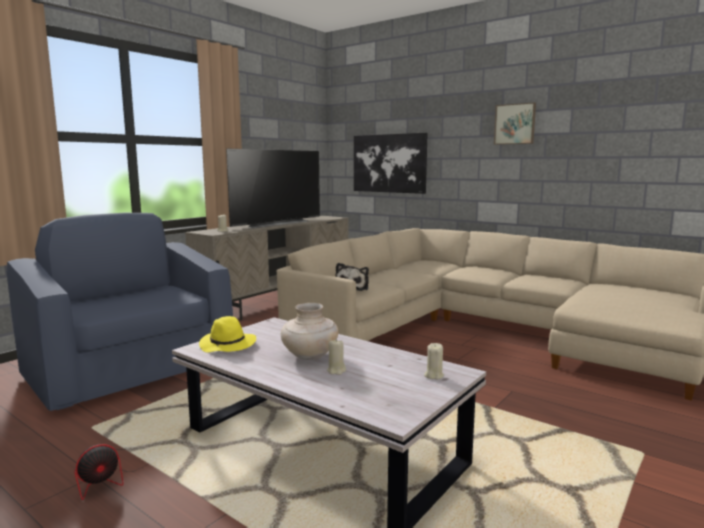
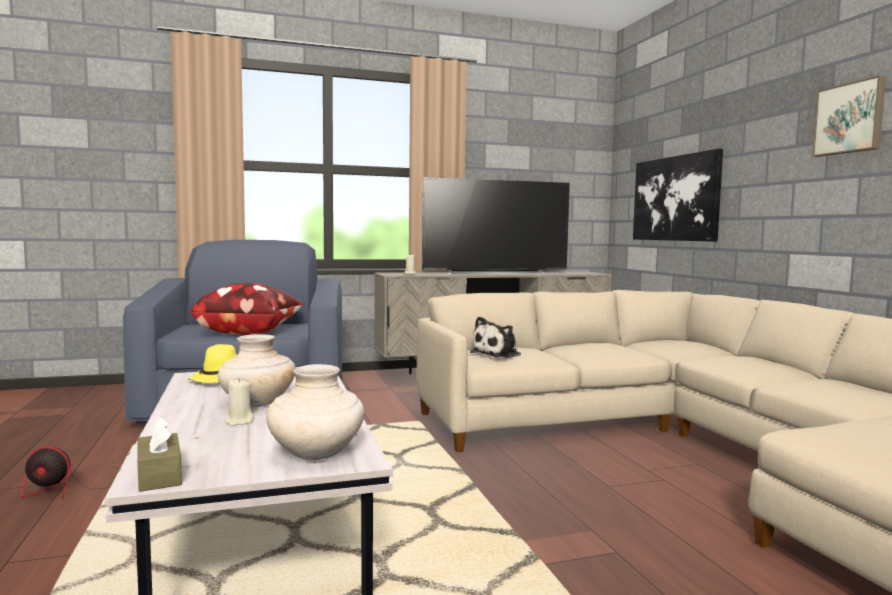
camera: 35 degrees right, 5 degrees down
beige candle [424,343,444,379] -> beige vase [266,364,364,460]
none -> brown tissue box [137,416,182,492]
none -> pillow [188,283,303,335]

